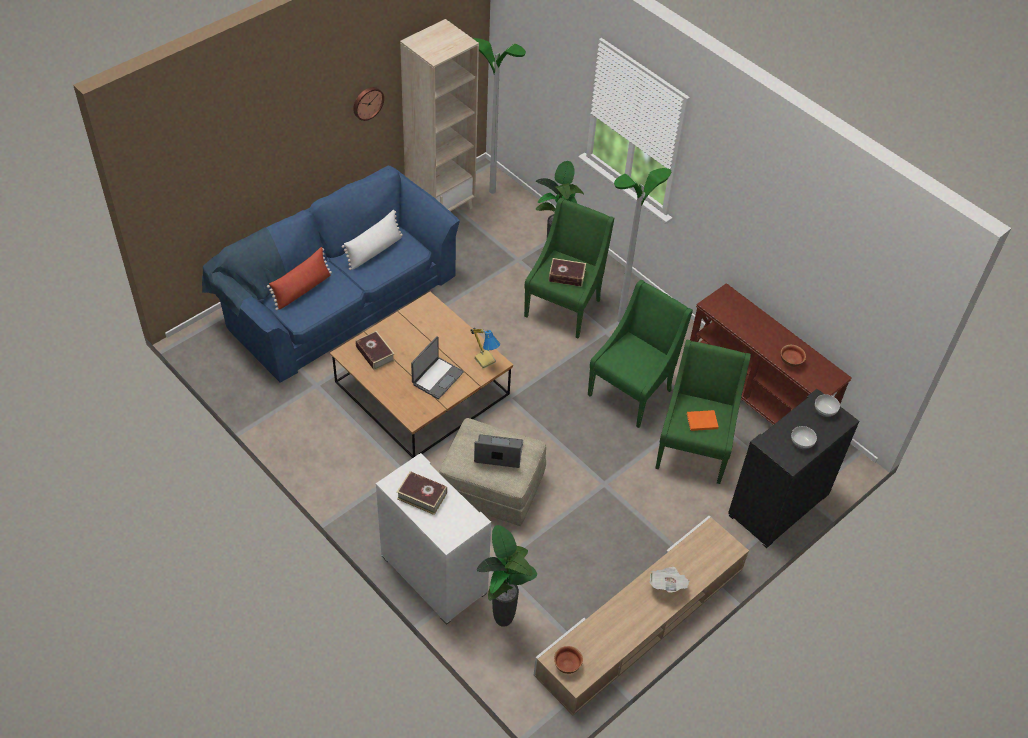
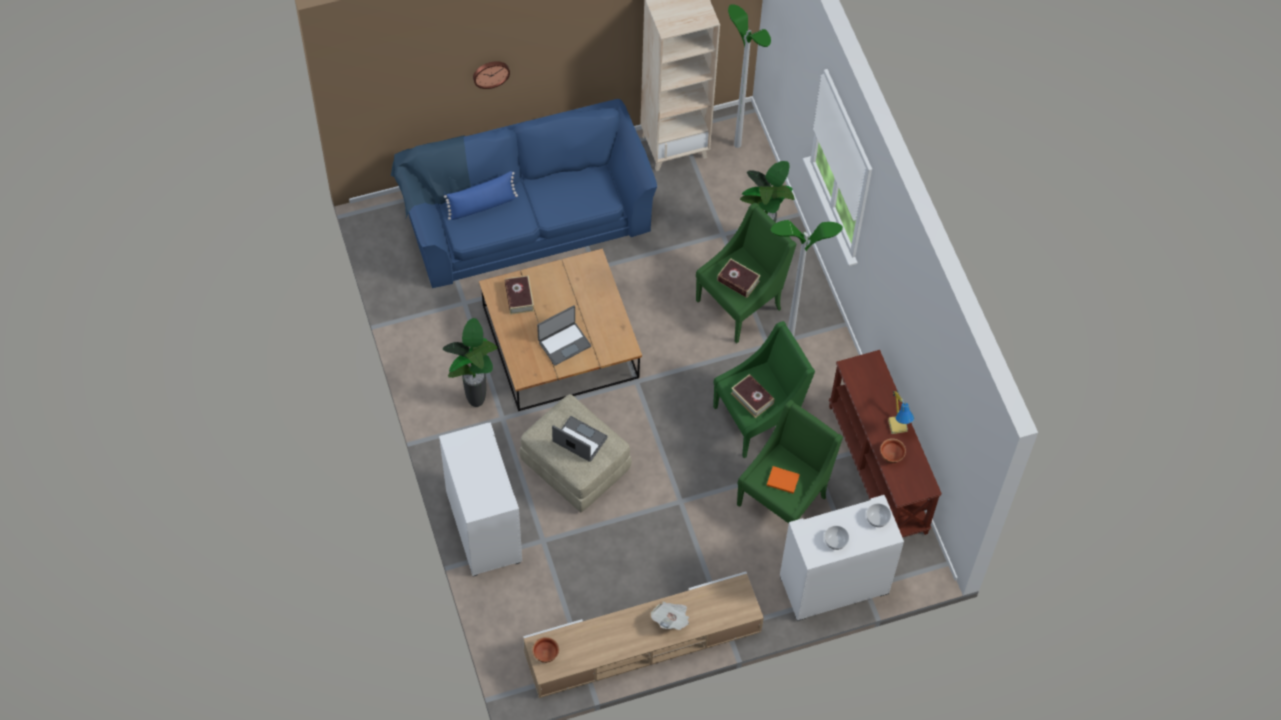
camera: 25 degrees right, 10 degrees up
red pillow [267,247,332,310] -> blue pillow [444,171,518,220]
white pillow [342,210,403,270] -> none
wall clock [353,87,384,121] -> wall clock moved to [473,61,510,89]
book [397,471,447,515] -> book moved to [731,374,774,418]
table lamp [471,328,500,369] -> table lamp moved to [888,390,914,434]
potted plant [477,525,537,627] -> potted plant moved to [443,318,498,407]
black cabinet [728,389,859,548] -> white cabinet [780,495,904,621]

